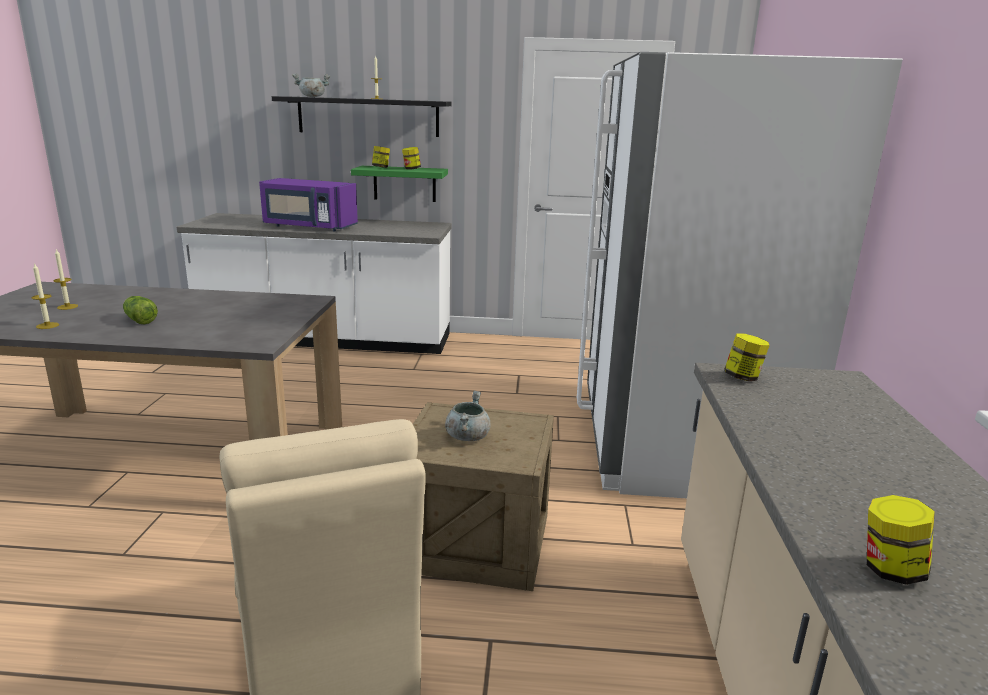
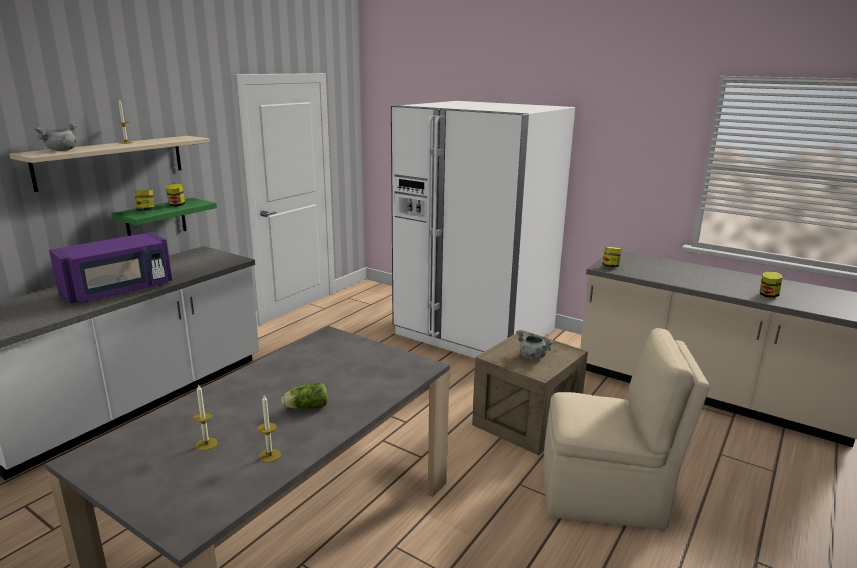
camera: 60 degrees left, 0 degrees up
black shelf [272,96,452,137] -> beige shelf [9,136,210,192]

